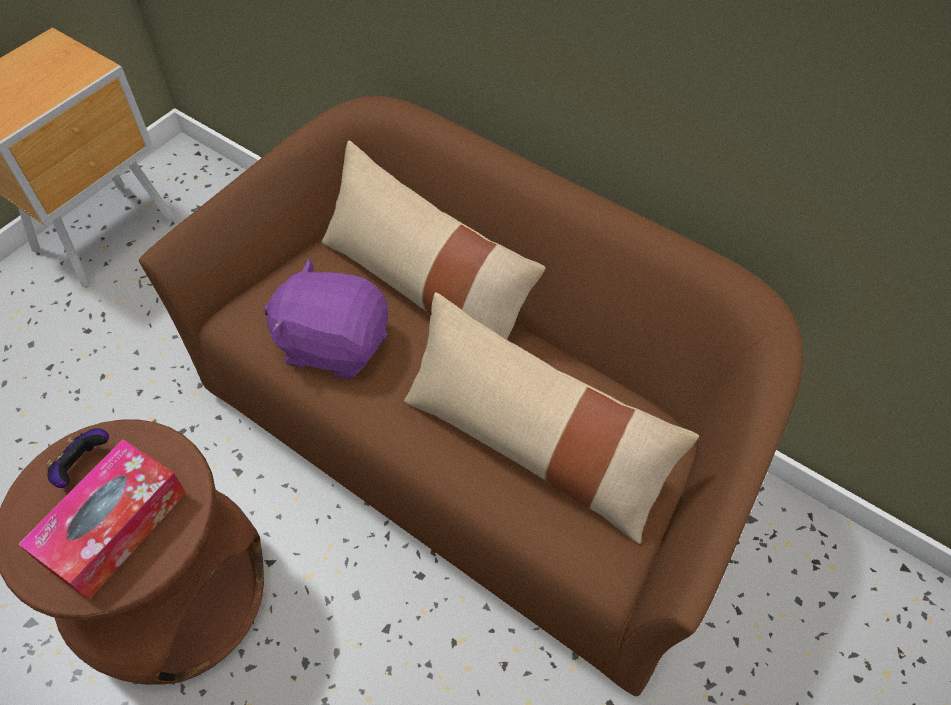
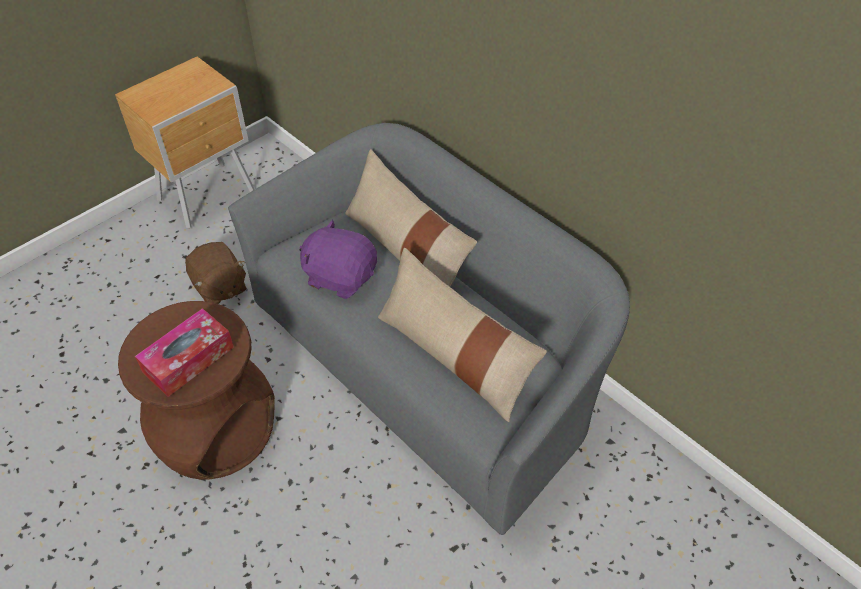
camera: 10 degrees right, 5 degrees down
game controller [46,428,109,488] -> none
brown sofa [139,96,803,696] -> grey sofa [228,123,630,535]
none -> brown plush toy [185,242,247,304]

